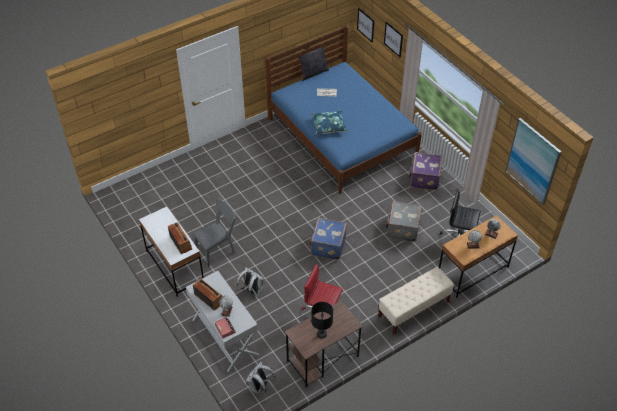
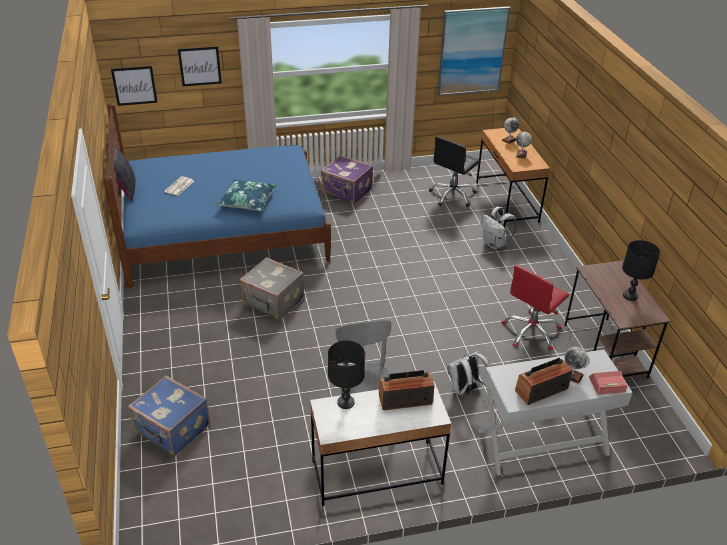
camera: 70 degrees left, 10 degrees down
white backpack [246,362,276,395] -> white backpack moved to [481,207,516,249]
blue suitcase [310,218,347,260] -> blue suitcase moved to [128,376,210,456]
beige bench [378,267,454,335] -> none
grey suitcase [386,201,422,242] -> grey suitcase moved to [239,257,304,320]
none -> black table lamp [328,341,365,409]

